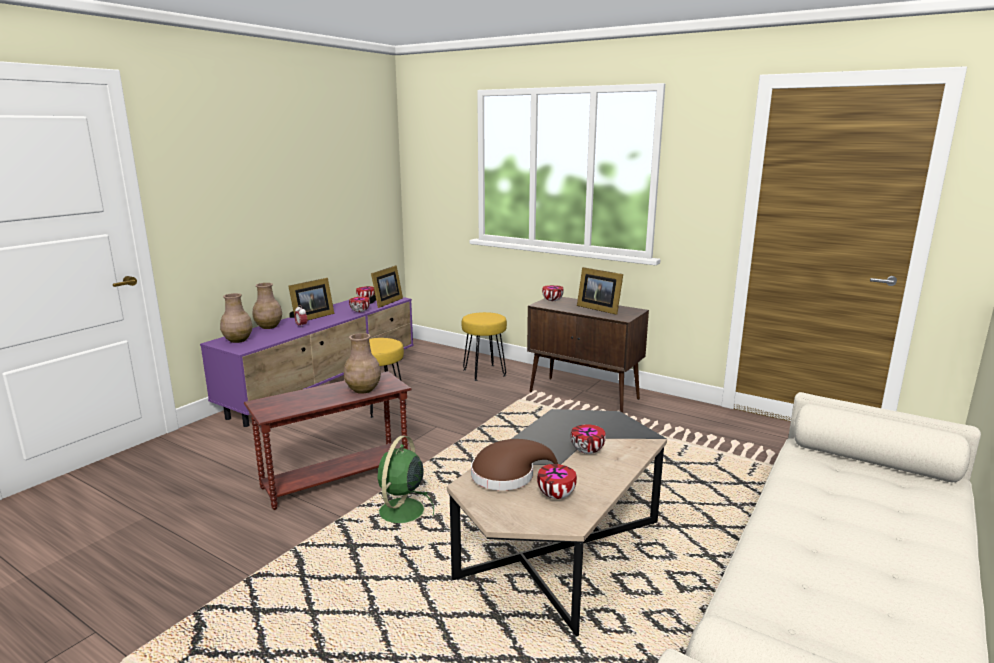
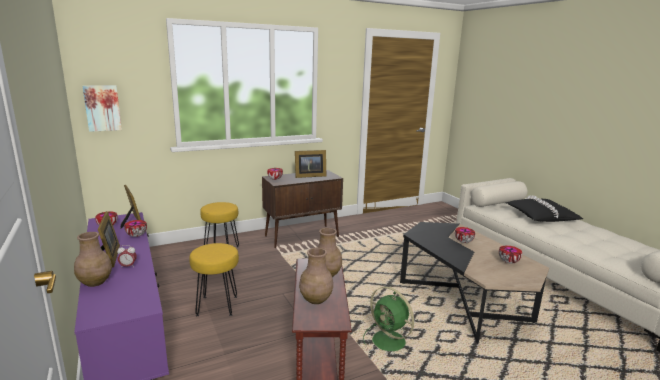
camera: 60 degrees left, 0 degrees up
brown vase [220,293,252,343] -> brown vase moved to [299,248,333,304]
brown hat [471,439,558,490] -> none
none -> picture [83,85,122,132]
none -> black pillow [506,195,583,222]

